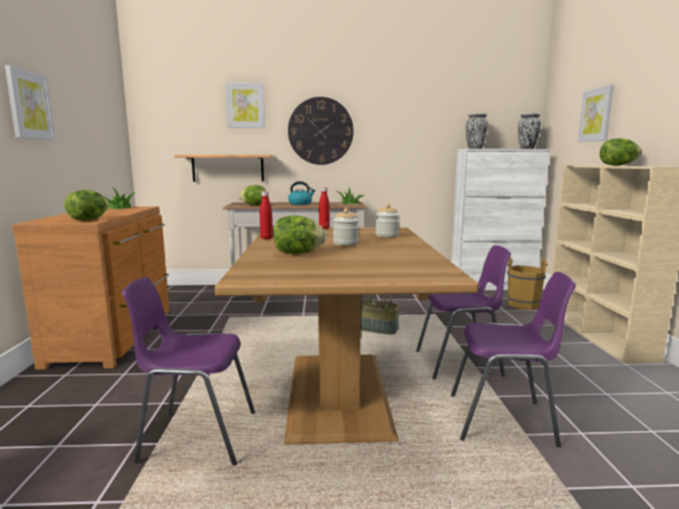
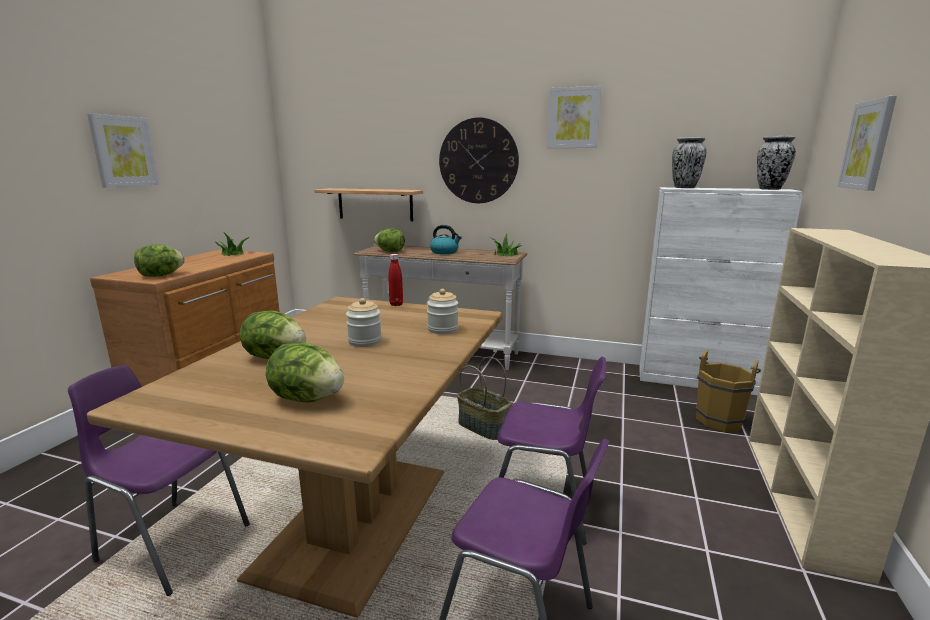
camera: 20 degrees right, 5 degrees up
picture [225,83,265,128] -> picture moved to [547,86,602,148]
red bottle [260,191,273,239] -> none
lettuce [600,138,642,166] -> lettuce moved to [266,342,344,403]

